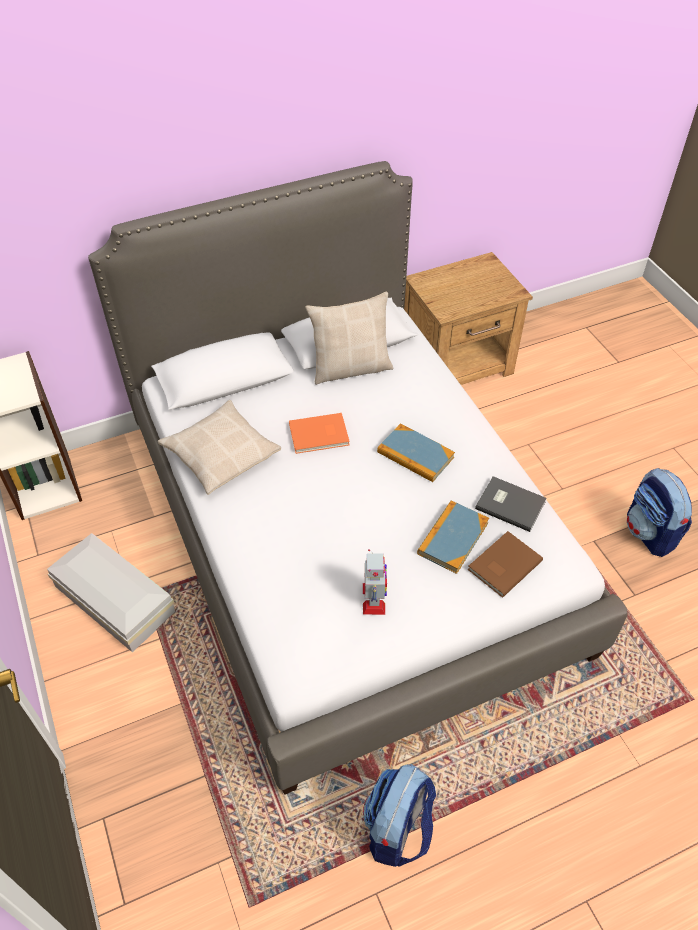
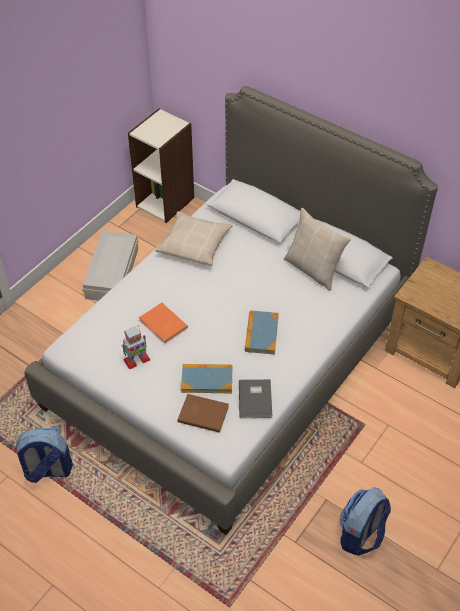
camera: 60 degrees right, 0 degrees up
orange book [289,413,350,454] -> orange book moved to [139,303,188,344]

